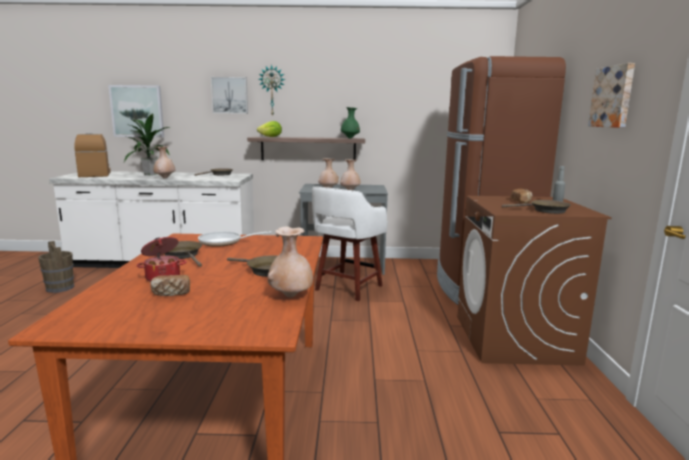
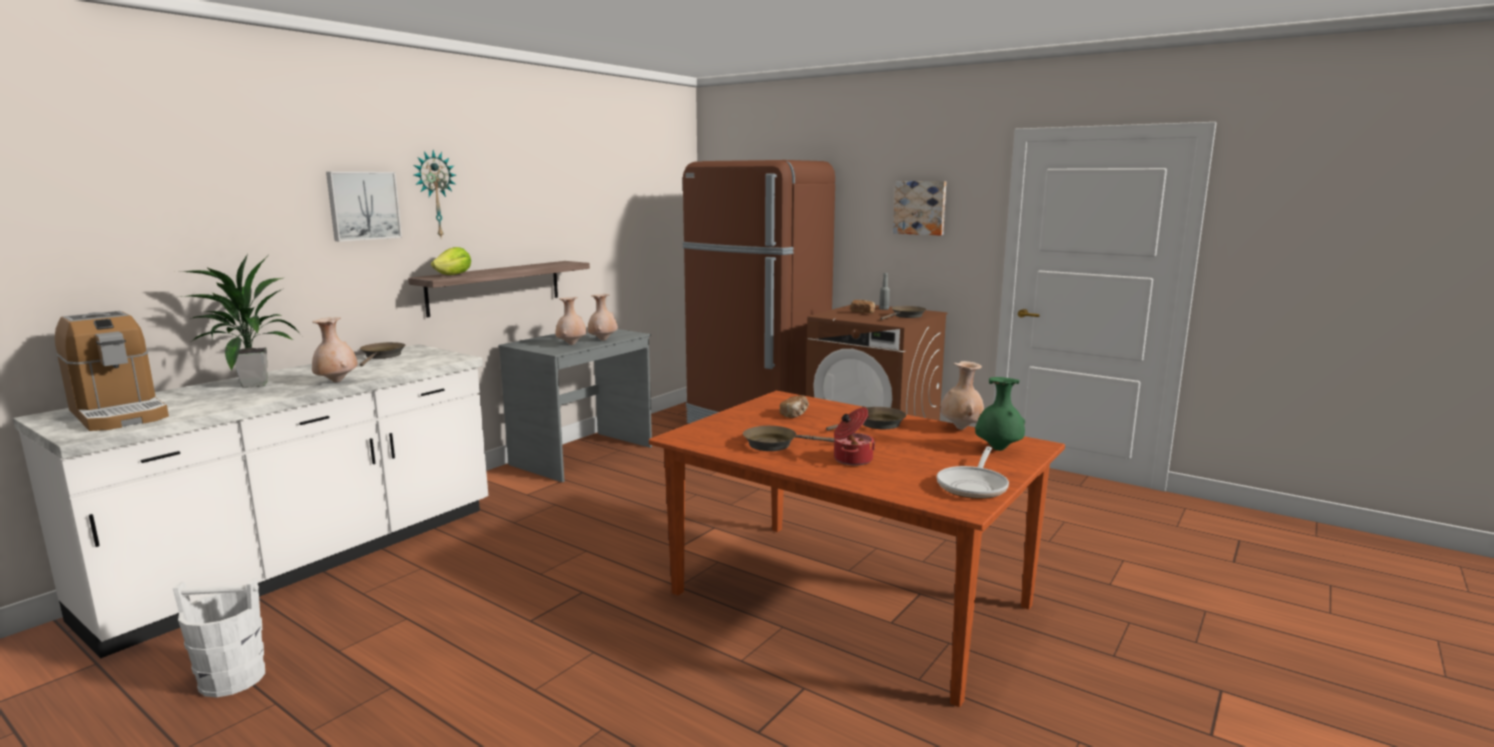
camera: 55 degrees left, 0 degrees up
brown bucket [38,241,74,293] -> white bucket [172,578,265,697]
coffee machine [74,133,111,177] -> coffee machine turned 150 degrees counterclockwise [55,311,169,431]
picture [108,85,164,137] -> none
bread [150,275,190,296] -> bread moved to [780,395,809,418]
frying pan [198,231,272,247] -> frying pan moved to [937,446,1009,499]
white stool [312,186,388,301] -> none
green vase [341,107,360,139] -> green vase moved to [975,377,1025,451]

